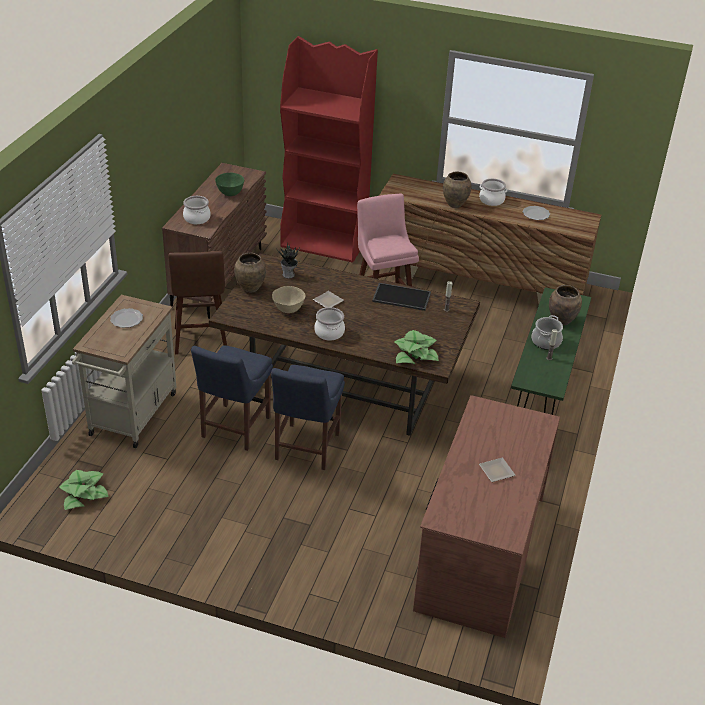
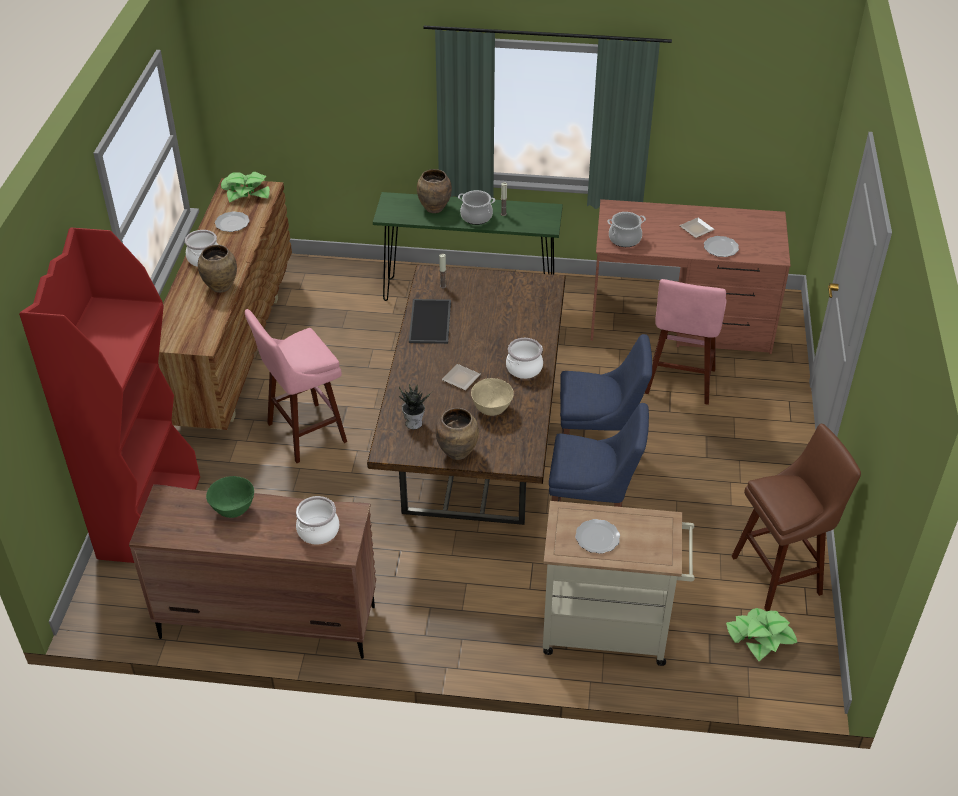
camera: 100 degrees left, 5 degrees up
brown stool [168,251,227,354] -> brown stool moved to [731,424,861,611]
potted plant [394,330,439,364] -> potted plant moved to [221,172,270,203]
none -> cooking pot [607,212,646,247]
none -> pink stool [645,279,727,405]
none -> plate [704,236,739,257]

